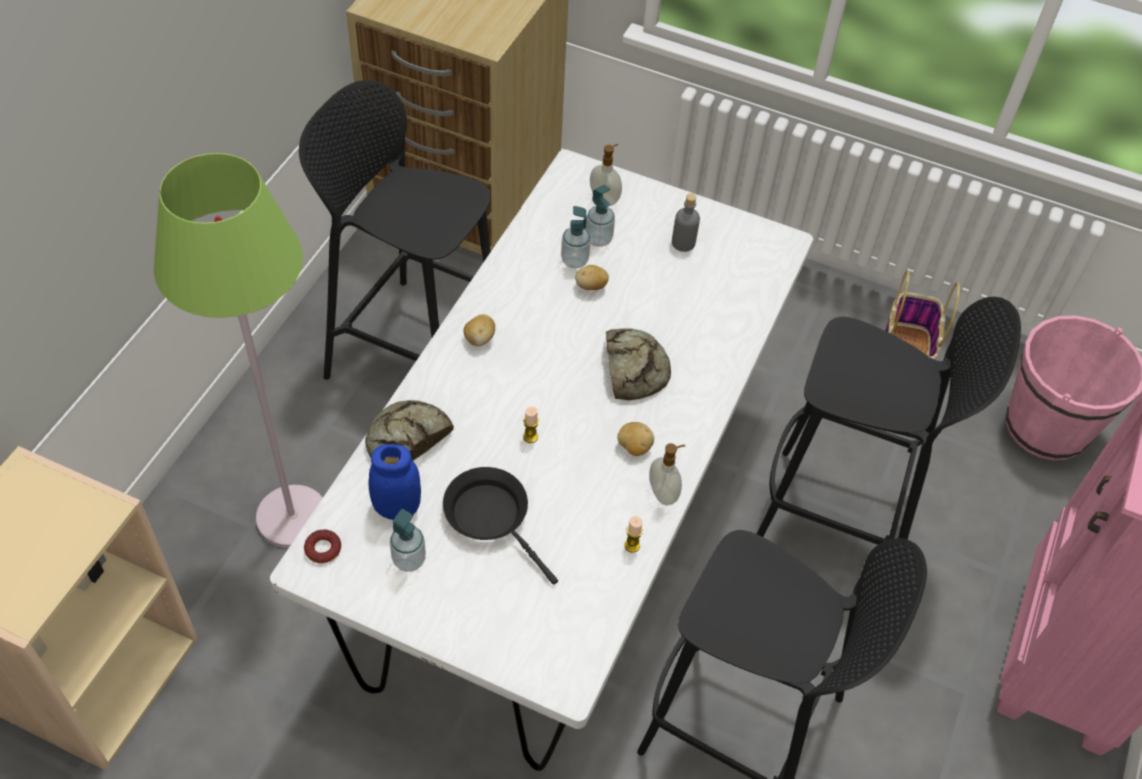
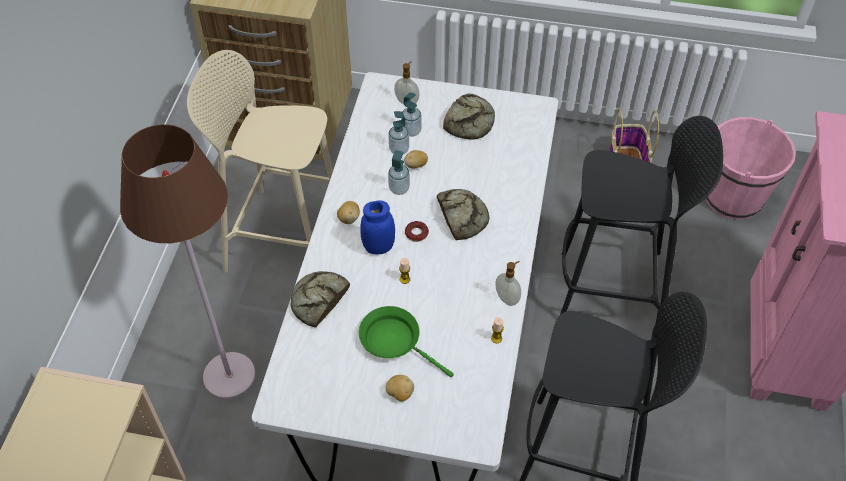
camera: 10 degrees left, 0 degrees up
green floor lamp [154,153,323,548] -> brown floor lamp [120,124,256,400]
black stool [299,80,491,380] -> beige stool [187,50,333,273]
donut [304,529,341,564] -> donut moved to [405,221,429,242]
blue jar [369,444,421,520] -> blue jar moved to [360,200,395,254]
soap dispenser [390,509,426,572] -> soap dispenser moved to [388,150,410,195]
black frying pan [443,467,558,585] -> green frying pan [359,306,454,377]
potato [617,422,654,456] -> potato moved to [386,375,414,401]
grey bottle [672,193,700,252] -> bread [443,94,495,139]

